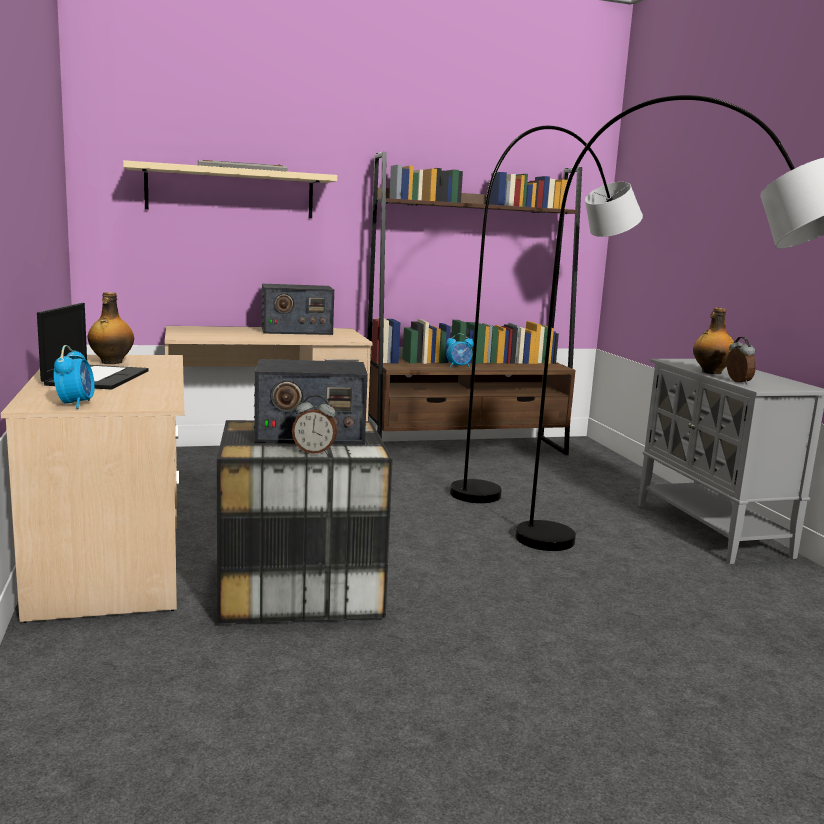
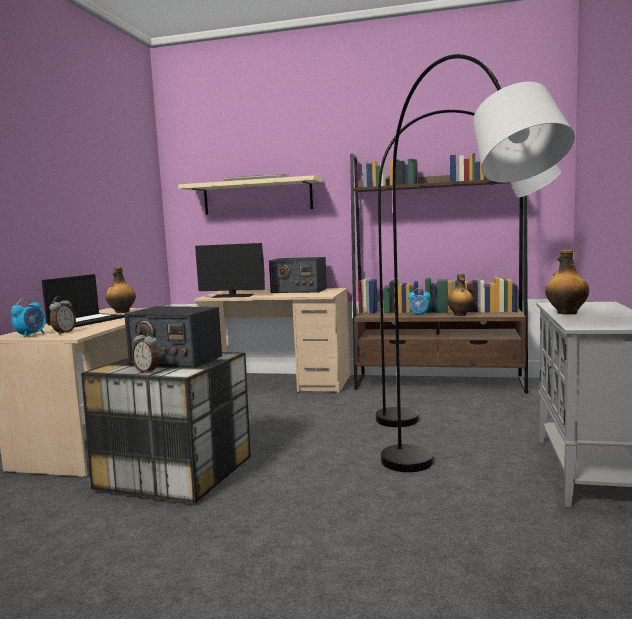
camera: 30 degrees right, 5 degrees down
alarm clock [727,337,756,384] -> alarm clock moved to [49,296,76,334]
none -> monitor [195,243,265,298]
none -> bottle [447,274,474,316]

